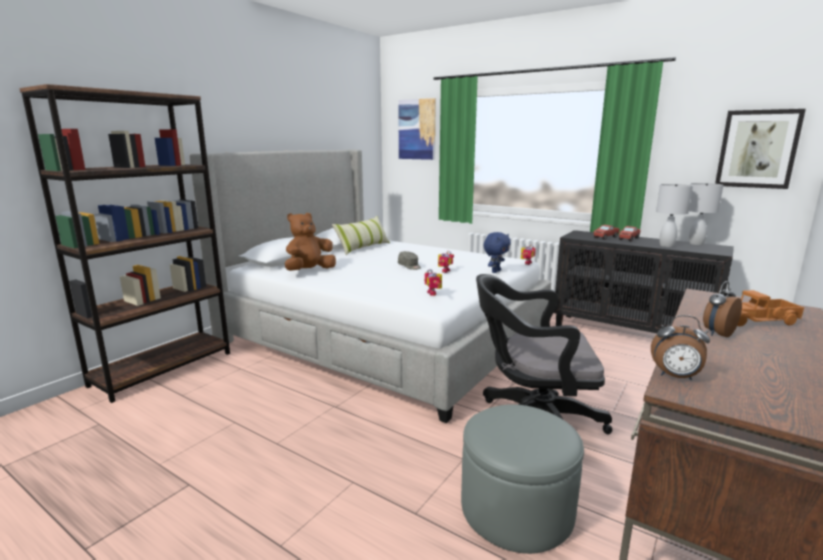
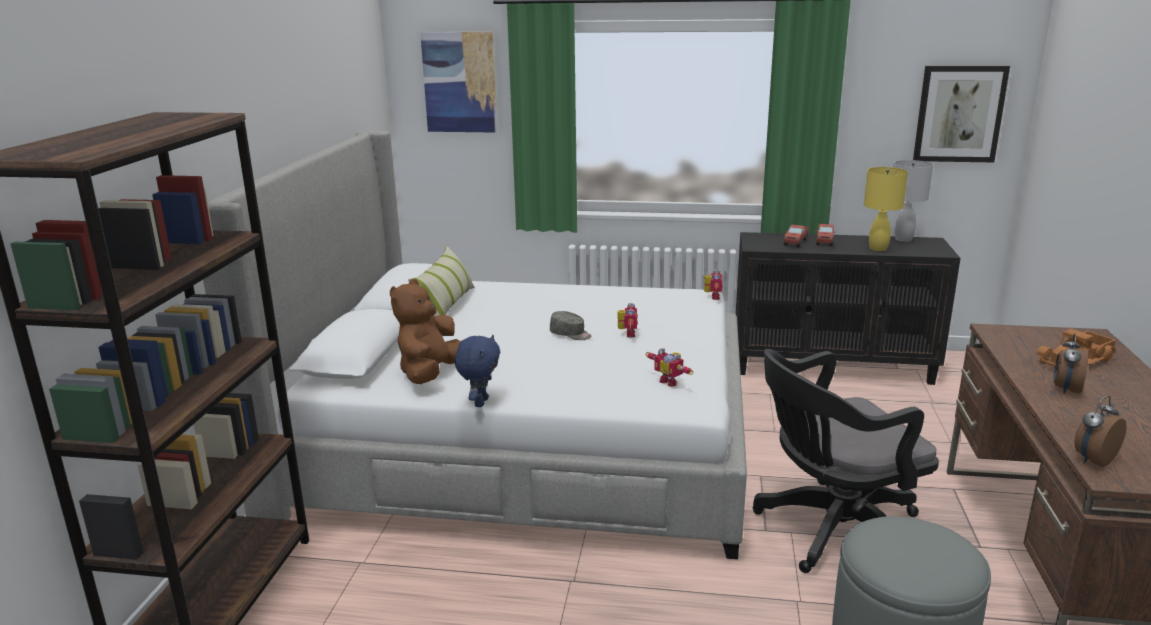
camera: 25 degrees left, 5 degrees up
blue plush toy [484,232,511,273] -> blue plush toy moved to [455,335,500,407]
alarm clock [651,315,710,380] -> alarm clock turned 150 degrees clockwise [1074,396,1127,467]
white table lamp [656,184,693,247] -> yellow table lamp [864,167,908,251]

